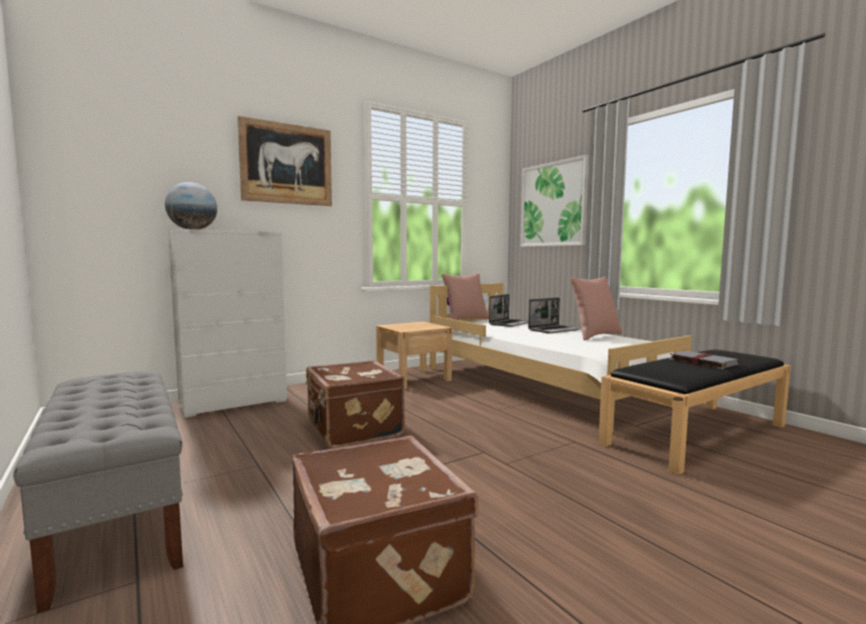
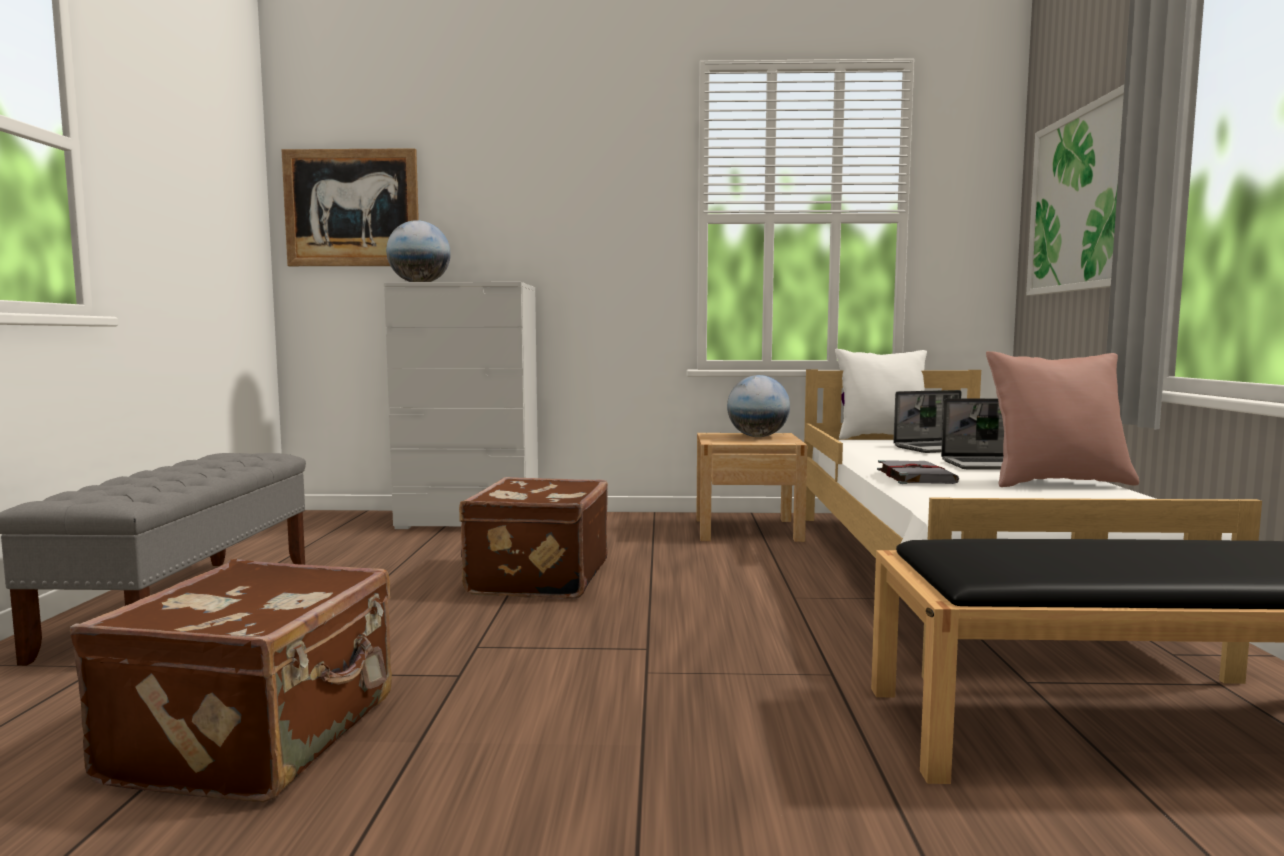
camera: 35 degrees right, 0 degrees up
picture [237,116,332,206] -> picture moved to [281,148,419,266]
pink pillow [441,274,489,320] -> white pillow [835,349,927,439]
grey book [669,351,740,369] -> grey book moved to [877,460,959,484]
none -> globe [727,375,790,437]

